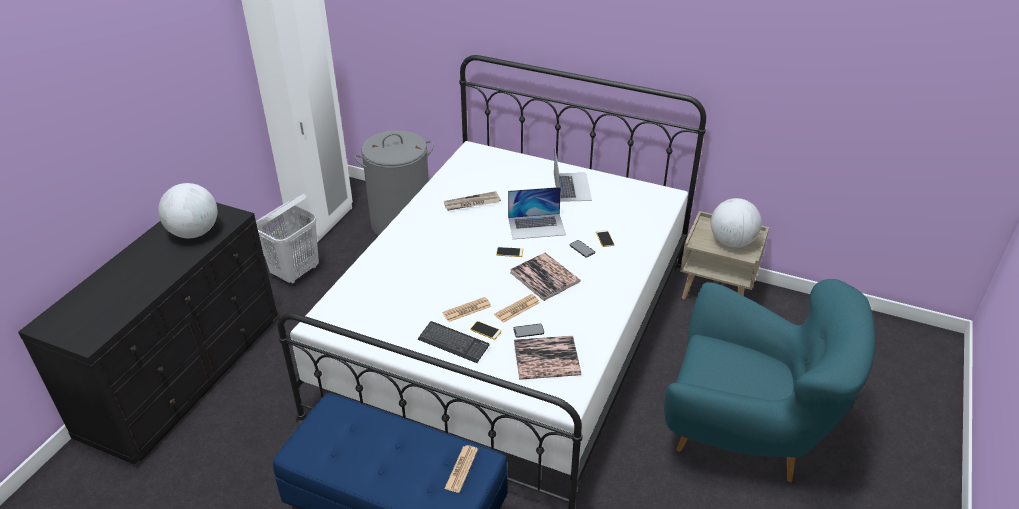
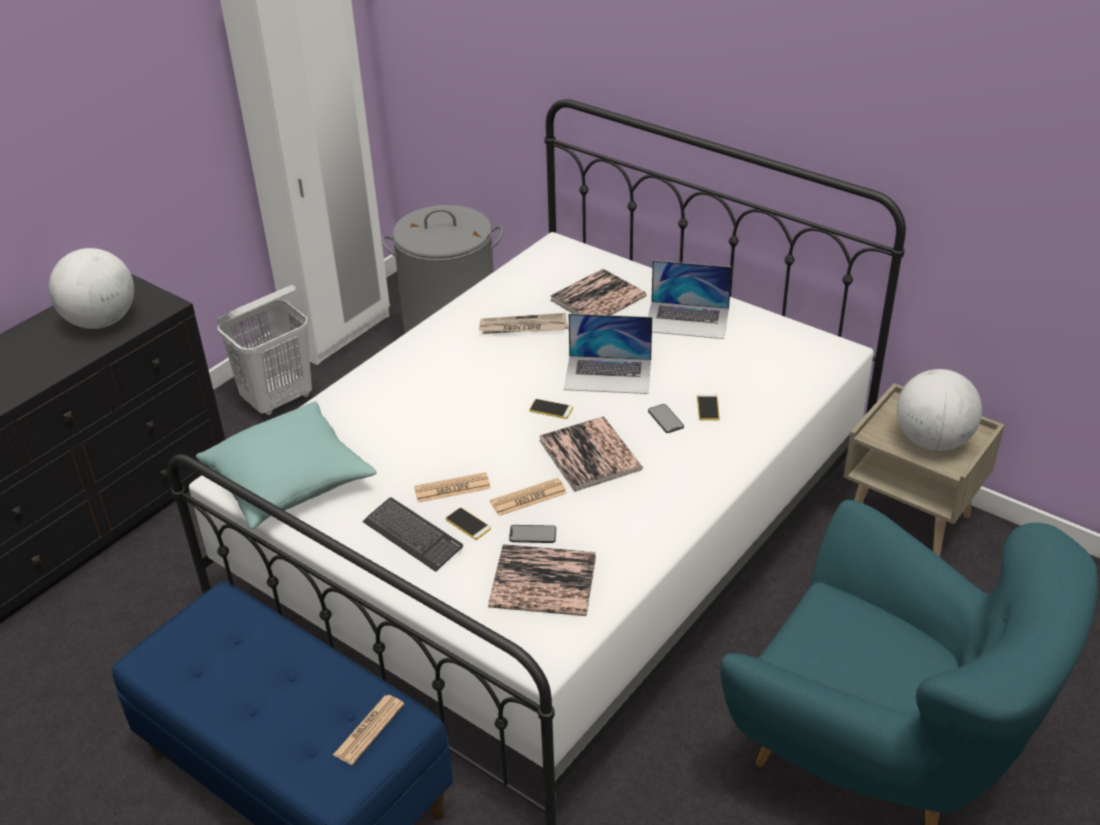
camera: 15 degrees right, 0 degrees up
laptop [554,149,592,202] -> laptop turned 90 degrees clockwise [648,260,732,339]
none -> turquoise pillow [196,401,377,530]
none -> book [550,269,647,315]

